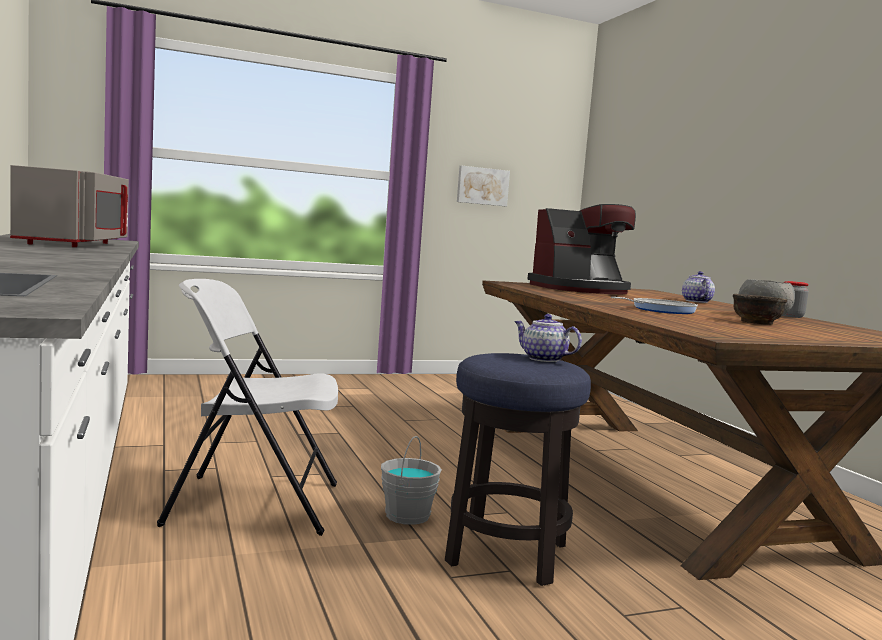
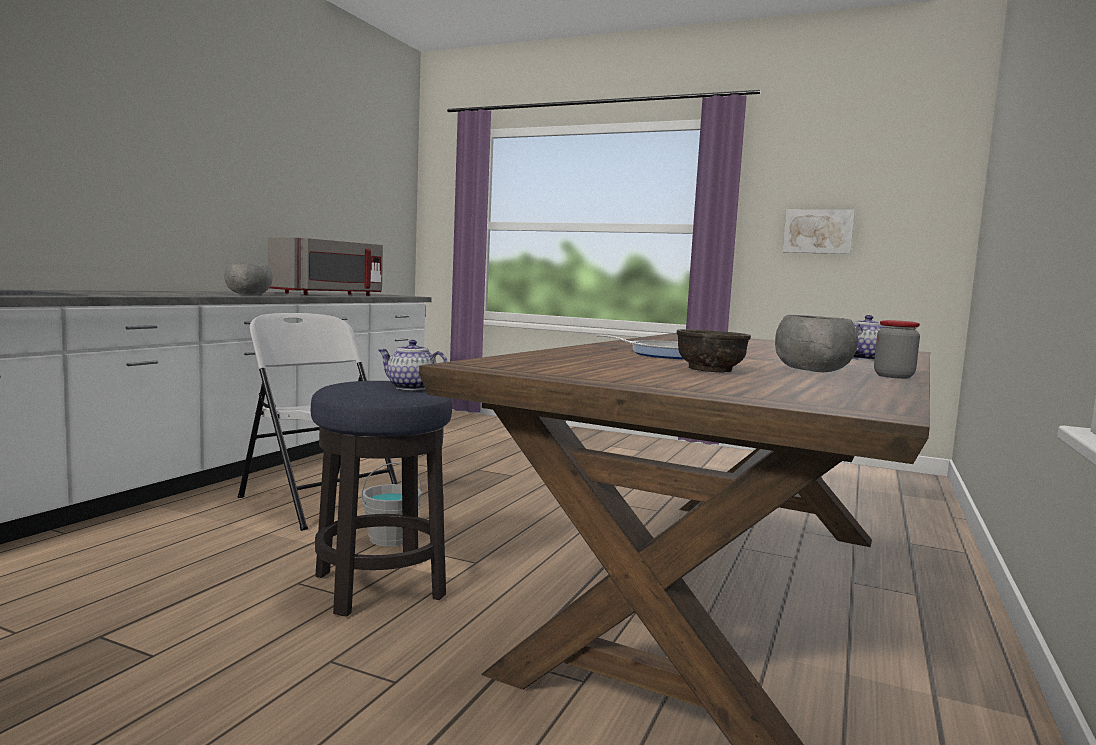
camera: 45 degrees right, 0 degrees up
teapot [514,314,582,362] -> teapot turned 60 degrees counterclockwise [378,340,448,390]
coffee machine [527,204,636,294] -> none
none -> grey bowl [224,263,272,295]

